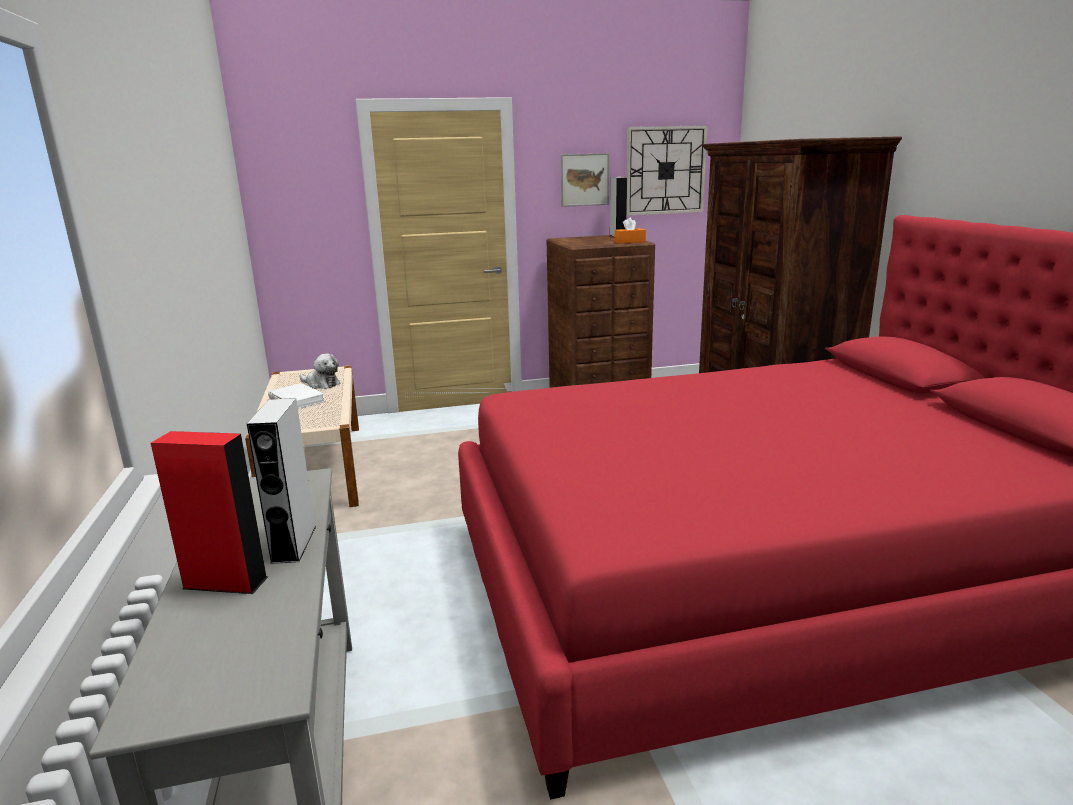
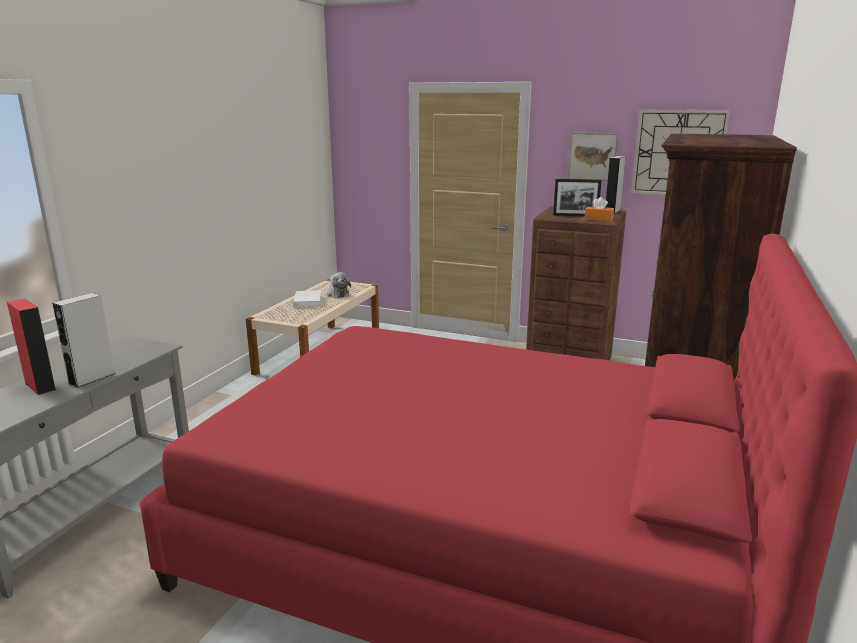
camera: 35 degrees right, 0 degrees up
none -> picture frame [553,179,601,216]

